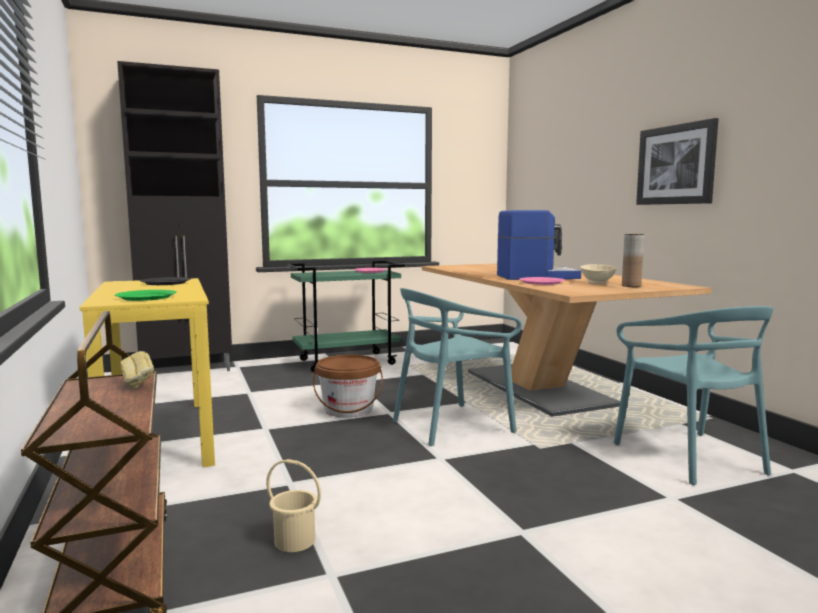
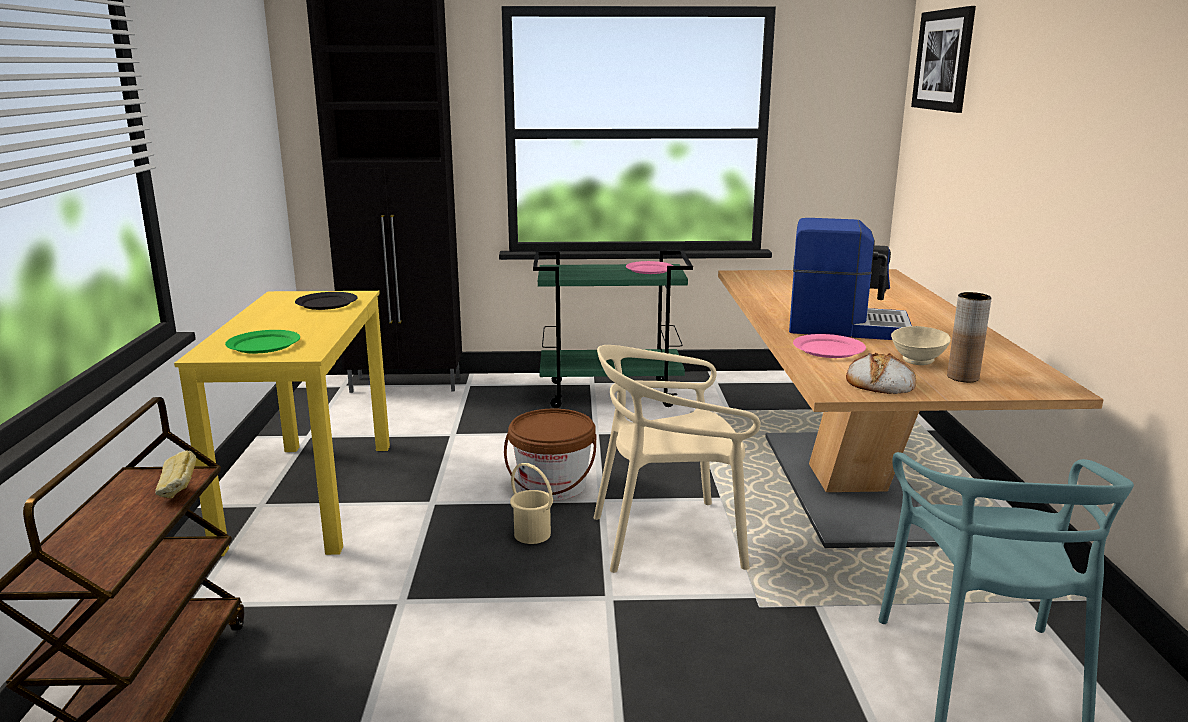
camera: 20 degrees right, 10 degrees up
beige bucket [266,459,321,552] -> beige bucket moved to [510,463,553,544]
turquoise chair [393,288,522,446] -> beige chair [594,345,761,573]
picture [636,118,719,205] -> picture moved to [911,6,976,113]
none -> bread [846,353,916,394]

